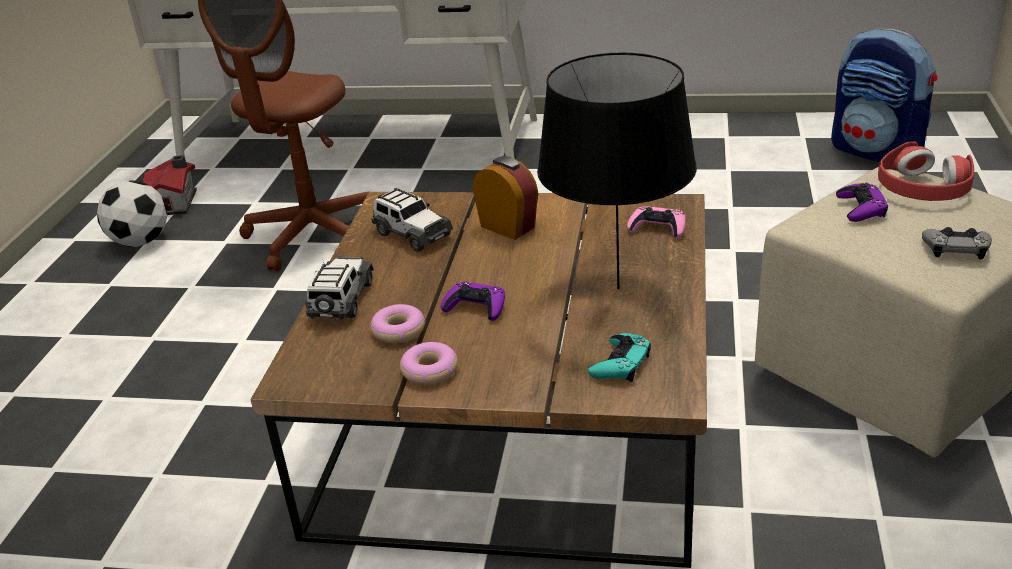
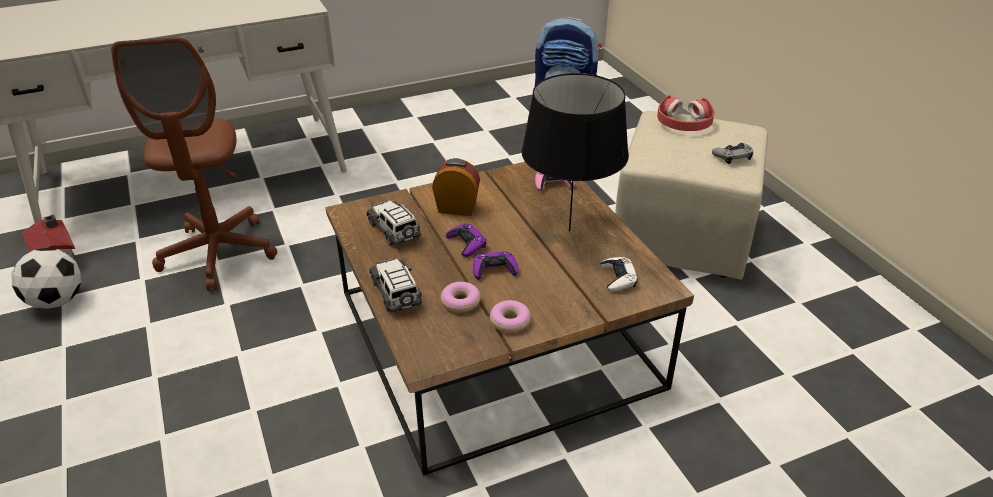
camera: 35 degrees left, 5 degrees up
toy car [371,188,453,252] -> toy car turned 135 degrees counterclockwise [366,199,421,246]
turquoise game controller [588,333,651,382] -> white game controller [600,257,638,292]
purple game controller [836,183,888,222] -> purple game controller moved to [446,223,486,257]

